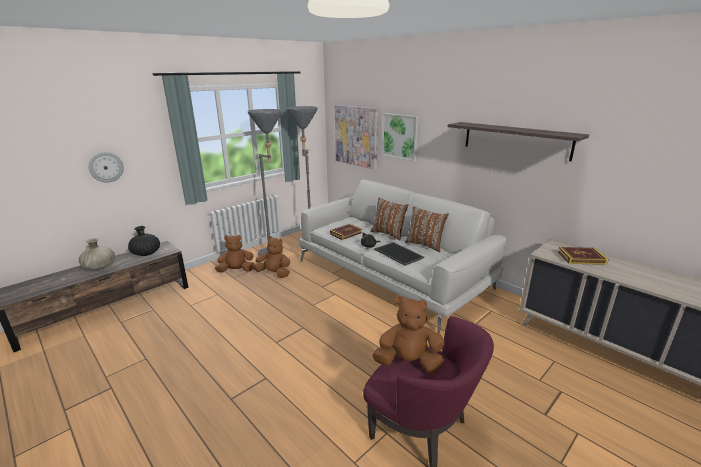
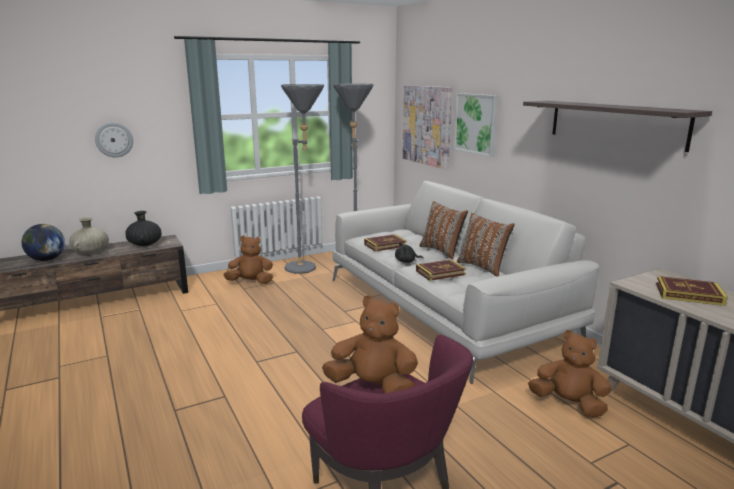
camera: 15 degrees right, 5 degrees down
brown plush toy [252,236,290,278] -> brown plush toy moved to [528,330,611,418]
tray [374,242,424,266] -> book [416,260,466,281]
none -> globe [22,224,65,261]

